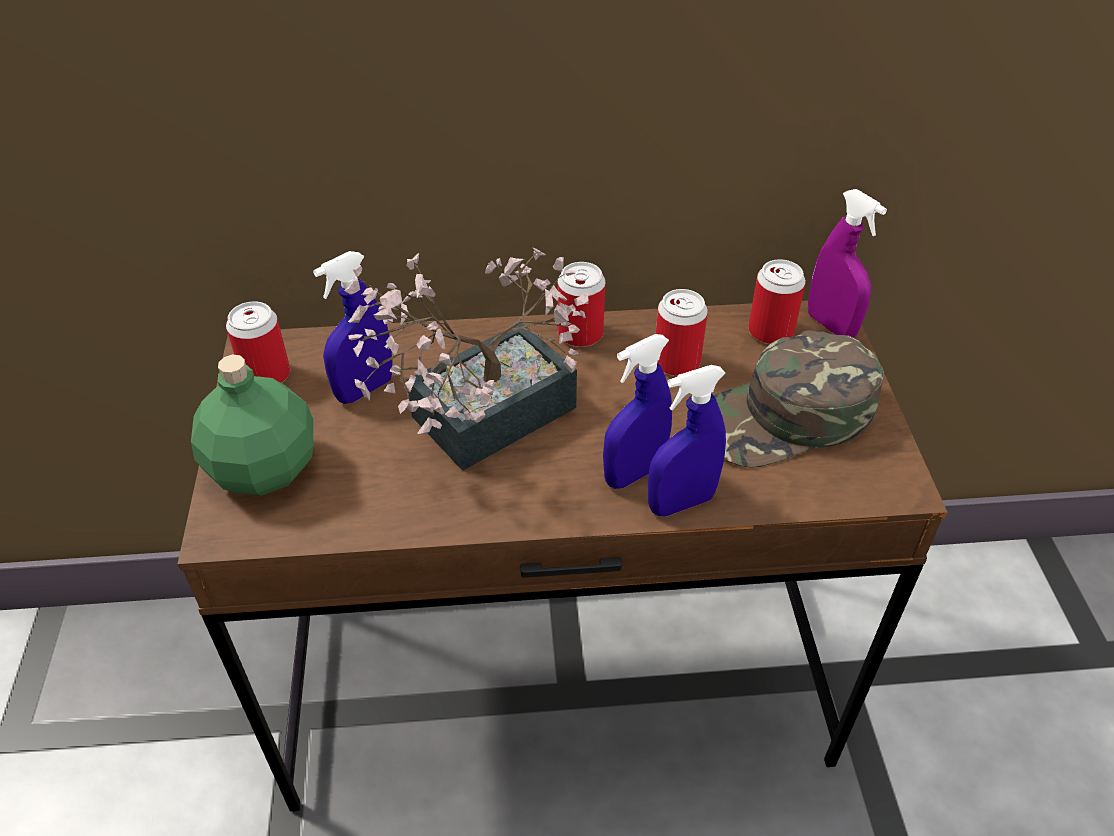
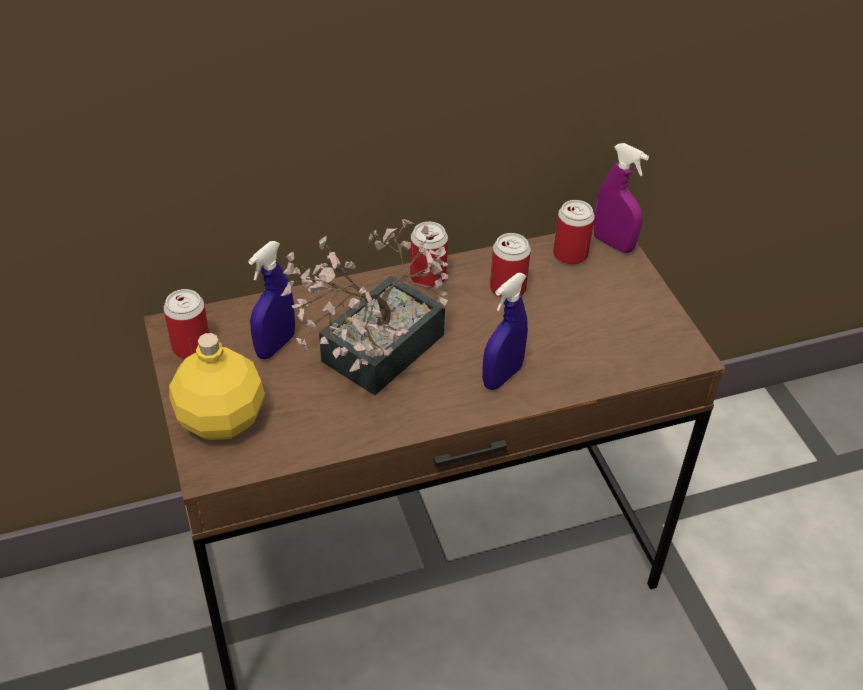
camera: 15 degrees left, 0 degrees up
green bottle [191,355,313,496] -> yellow bottle [169,333,265,440]
blue spray bottle [648,365,726,516] -> none
green cap [714,330,884,468] -> none

